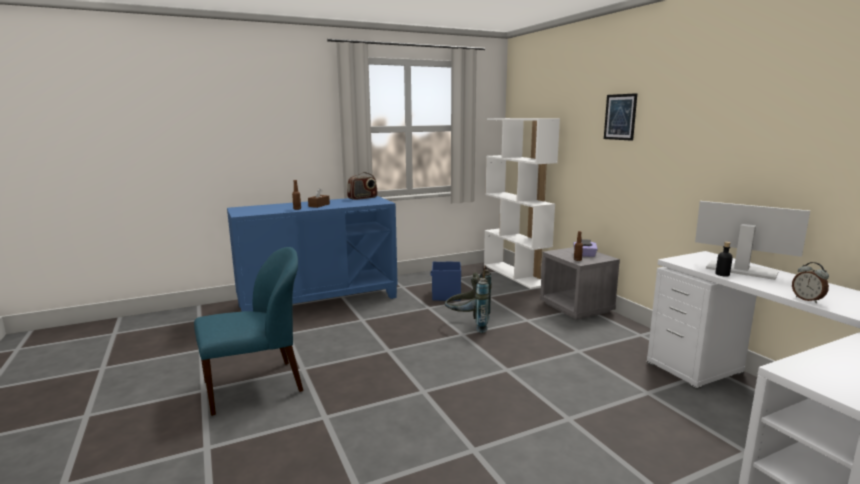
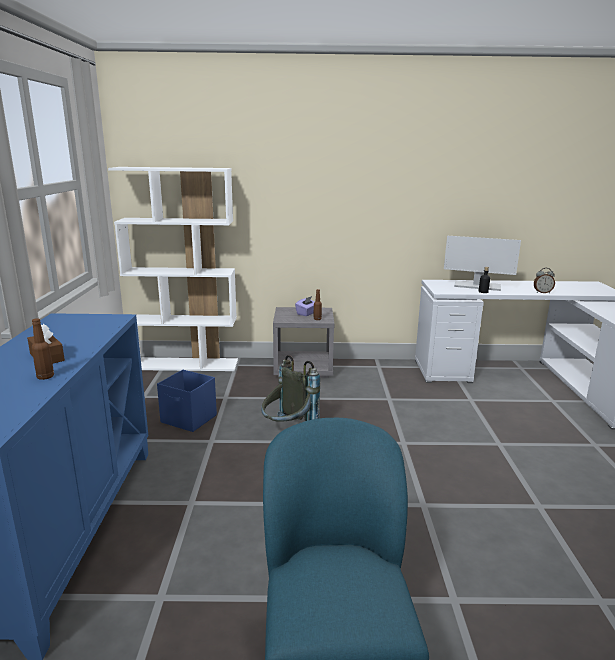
camera: 65 degrees left, 5 degrees up
radio [347,172,378,200] -> none
picture [604,93,638,141] -> none
monitor [695,201,810,280] -> monitor turned 135 degrees counterclockwise [444,236,521,291]

